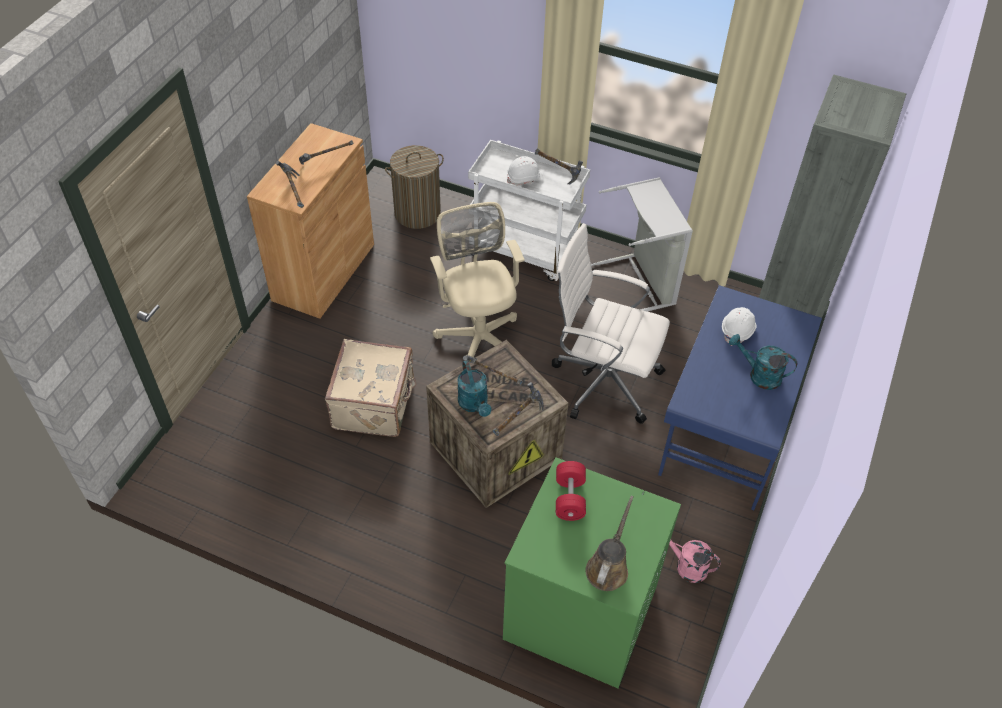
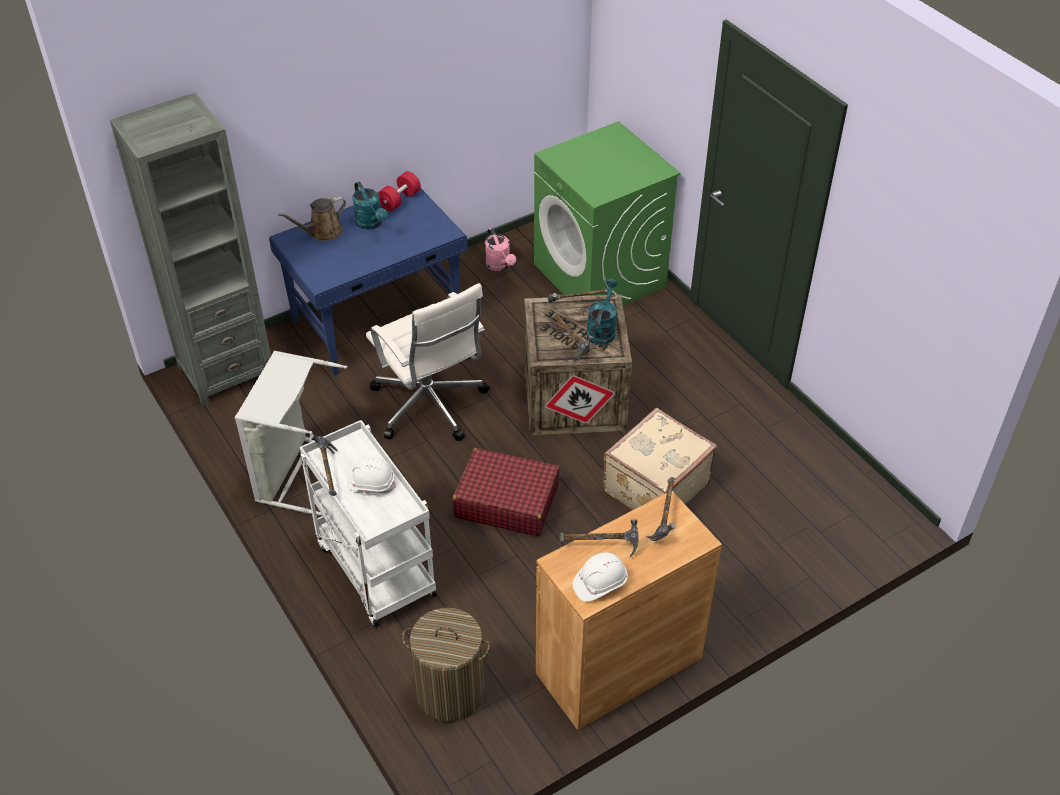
camera: 145 degrees left, 5 degrees down
beige office chair [430,202,525,357] -> red suitcase [453,448,560,536]
red dumbbell [556,461,586,521] -> red dumbbell moved to [378,171,421,211]
brown watering can [586,496,634,591] -> brown watering can moved to [278,196,346,241]
white hard hat [722,307,757,346] -> white hard hat moved to [573,552,628,602]

